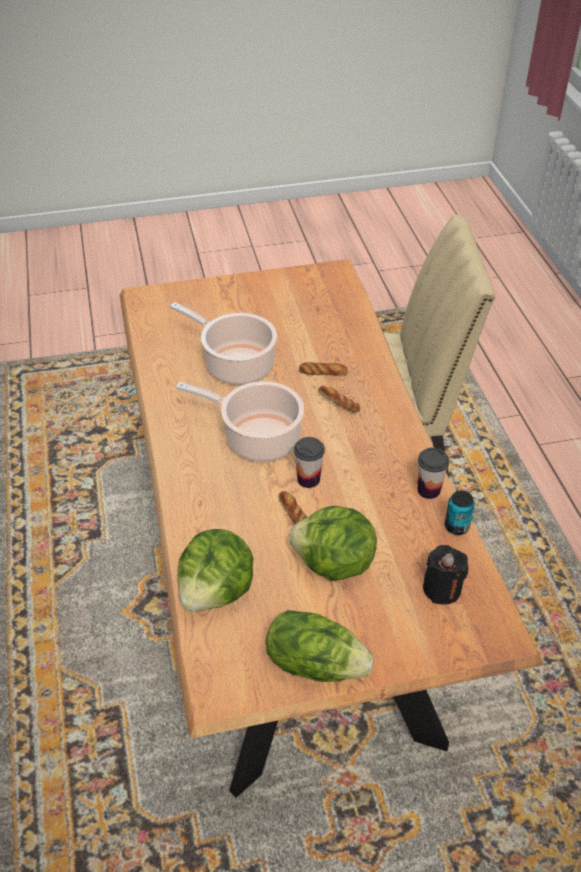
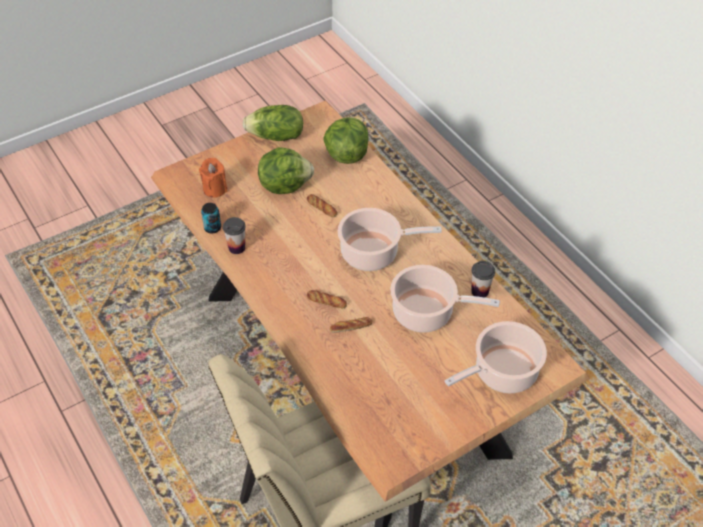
camera: 160 degrees right, 5 degrees up
cup [294,437,325,488] -> cup moved to [471,261,495,298]
black candle [423,545,469,605] -> orange candle [199,158,227,198]
none -> cooking pot [445,321,547,393]

